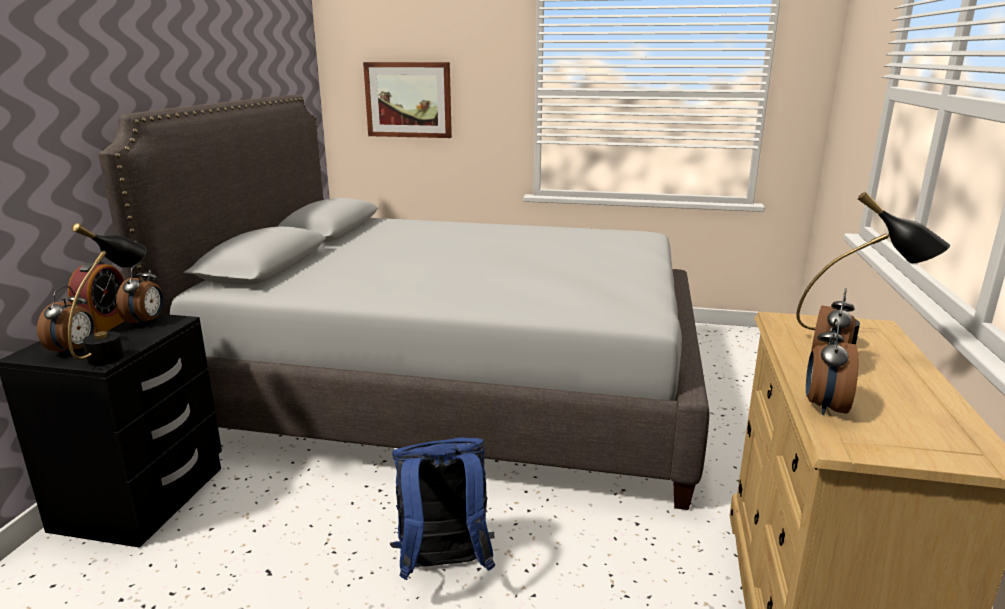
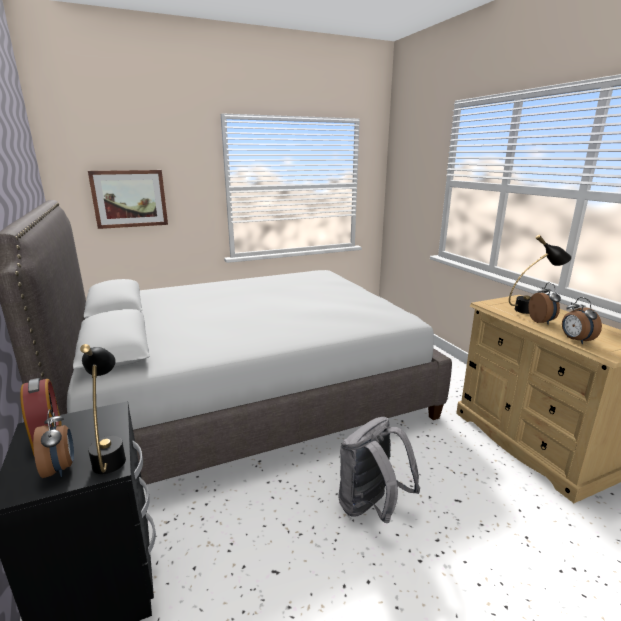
camera: 35 degrees left, 0 degrees up
alarm clock [116,263,163,326] -> none
blue backpack [390,438,495,580] -> grey backpack [339,417,420,523]

